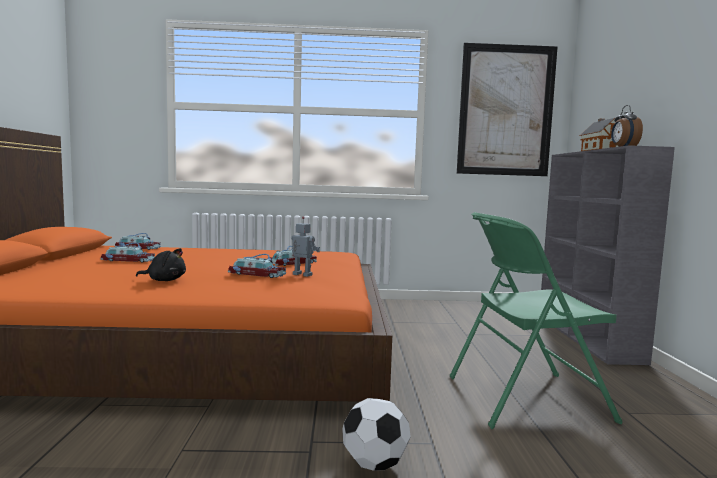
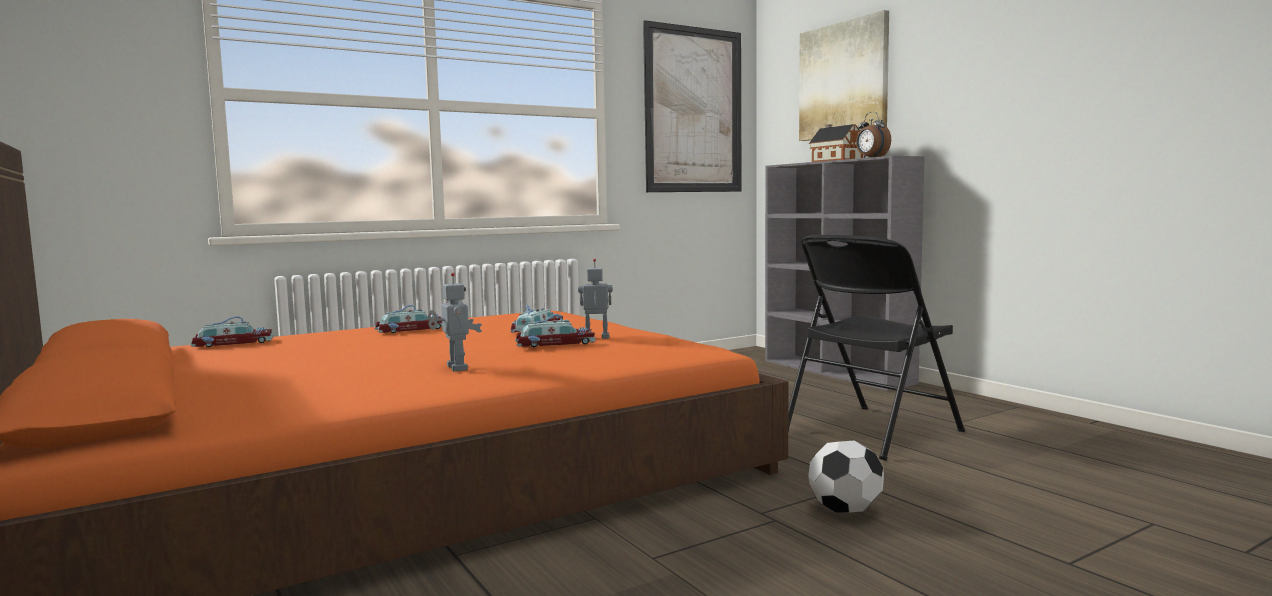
camera: 30 degrees left, 0 degrees up
toy car [100,243,155,263] -> toy car moved to [374,305,442,333]
black plush toy [136,248,186,281] -> toy robot [428,273,482,372]
green chair [450,212,622,429] -> black chair [788,235,965,461]
none -> picture [799,10,889,141]

